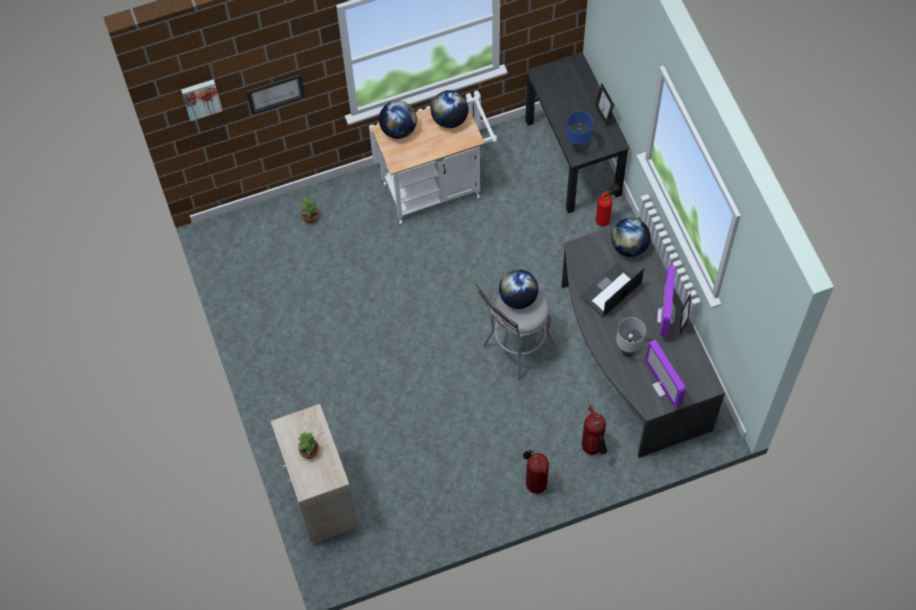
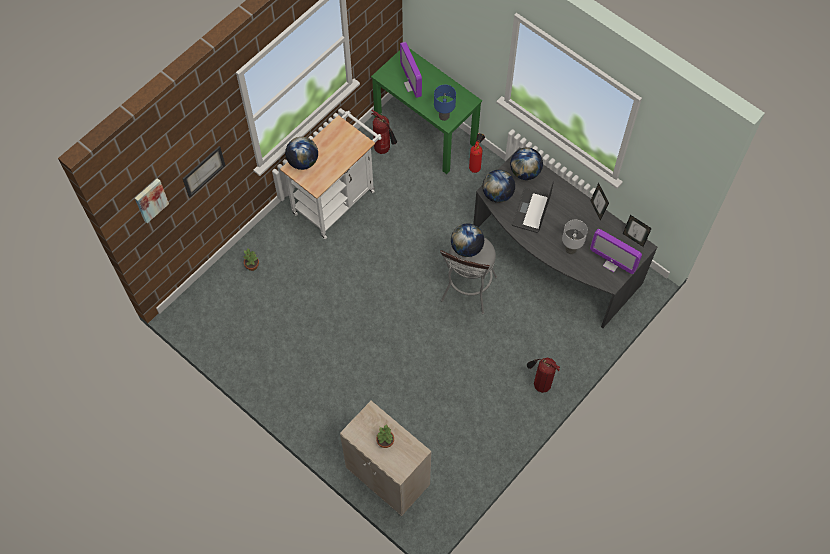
camera: 30 degrees left, 0 degrees up
globe [431,90,468,128] -> globe moved to [482,170,515,203]
black desk [525,52,630,214] -> green desk [371,48,482,174]
fire extinguisher [581,405,607,455] -> fire extinguisher moved to [371,110,397,154]
picture frame [595,84,614,127] -> picture frame moved to [623,215,652,247]
monitor [657,265,676,337] -> monitor moved to [400,42,422,98]

